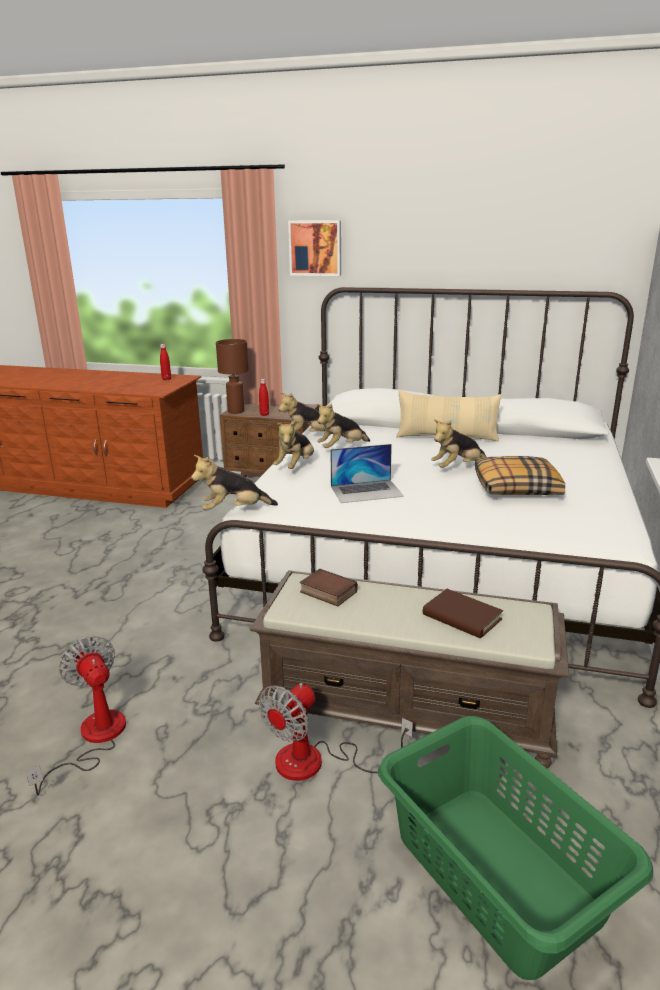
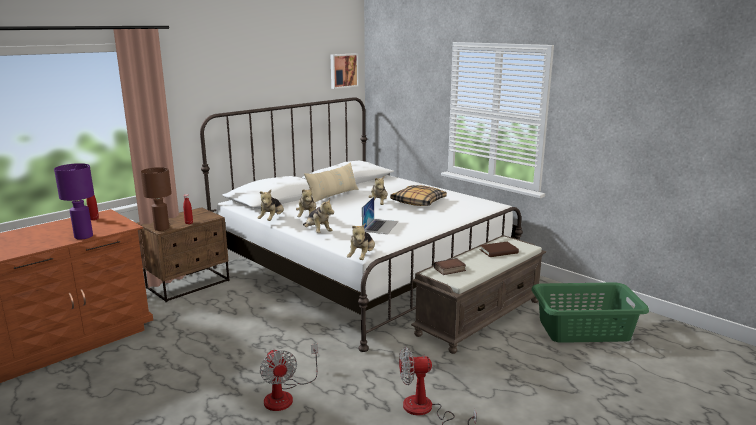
camera: 60 degrees left, 5 degrees down
fan [259,683,413,781] -> fan moved to [260,344,318,411]
picture [288,220,341,276] -> picture moved to [331,53,358,89]
none -> purple table lamp [54,163,94,240]

